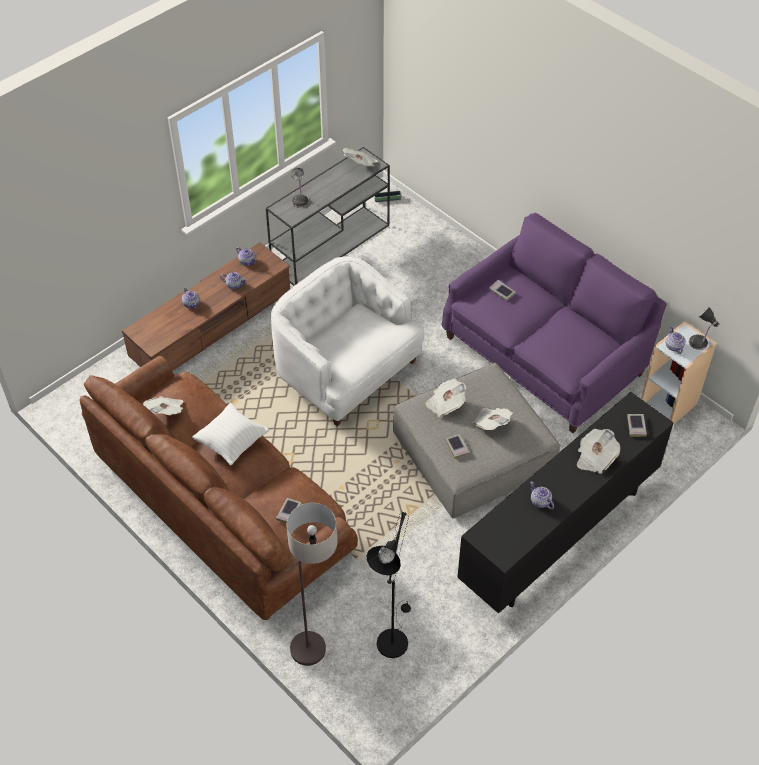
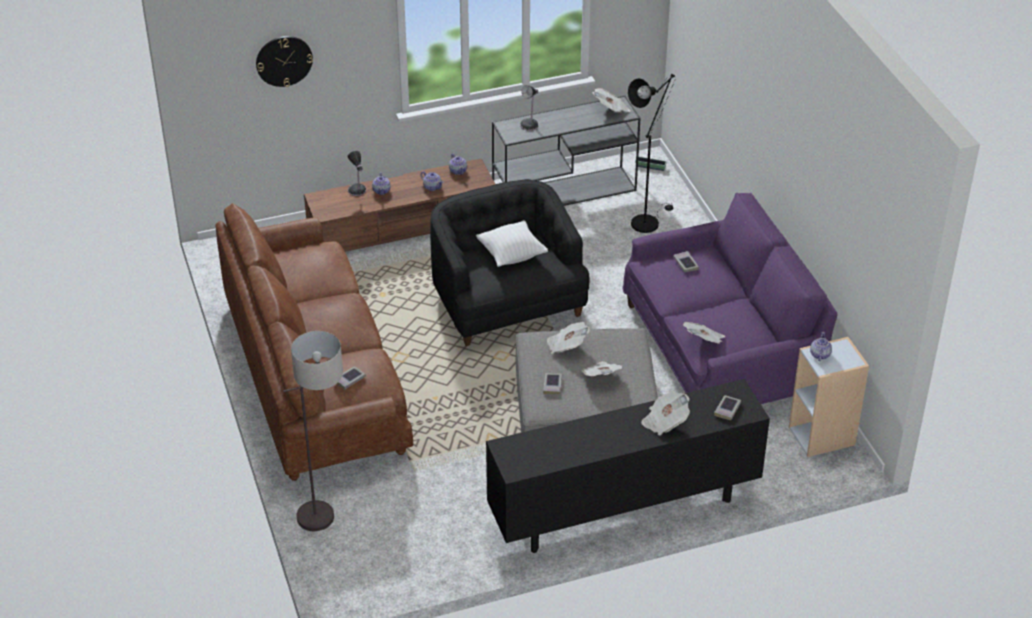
camera: 25 degrees right, 10 degrees down
newspaper [143,396,183,415] -> newspaper moved to [683,322,725,344]
white pillow [192,403,269,465] -> white pillow moved to [476,220,548,267]
white armchair [271,256,424,426] -> black armchair [430,179,589,346]
black floor lamp [367,512,411,658] -> black floor lamp moved to [628,74,676,233]
teapot [530,481,554,509] -> none
table lamp [689,307,719,350] -> table lamp moved to [347,150,366,196]
none -> wall clock [256,36,313,87]

